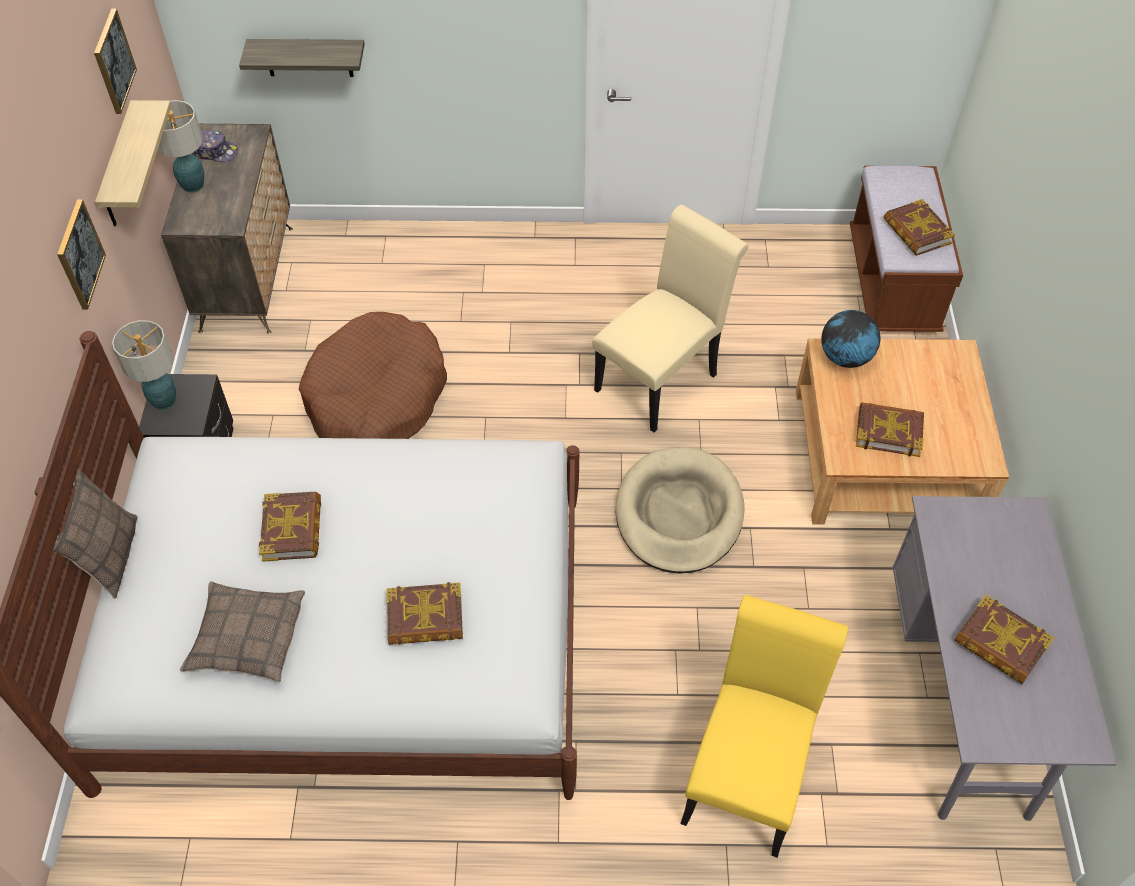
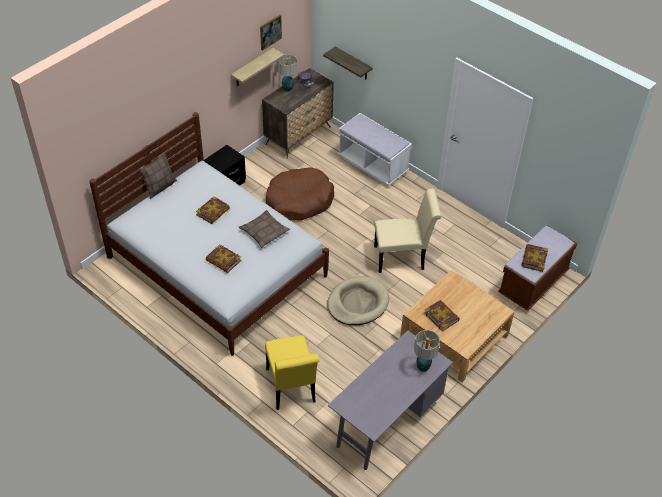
camera: 40 degrees right, 5 degrees down
picture [57,199,106,309] -> none
table lamp [112,320,176,410] -> table lamp moved to [414,330,440,372]
pillow [180,581,305,682] -> pillow moved to [239,210,290,248]
yellow chair [680,595,848,858] -> yellow chair turned 105 degrees clockwise [265,335,319,410]
globe [821,310,881,368] -> none
book [955,595,1054,684] -> none
none -> white bench [338,113,412,186]

